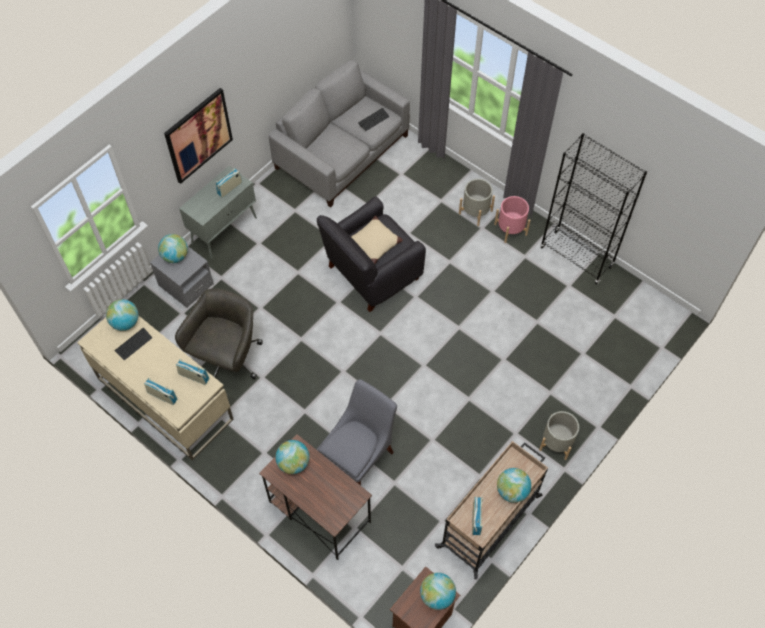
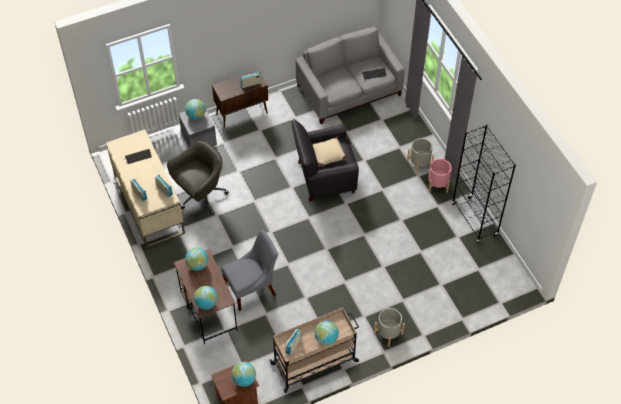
camera: 25 degrees right, 5 degrees down
globe [106,299,138,331] -> globe moved to [194,286,218,310]
picture [164,88,233,184] -> none
grey cabinet [179,166,257,259] -> brown cabinet [212,70,268,129]

